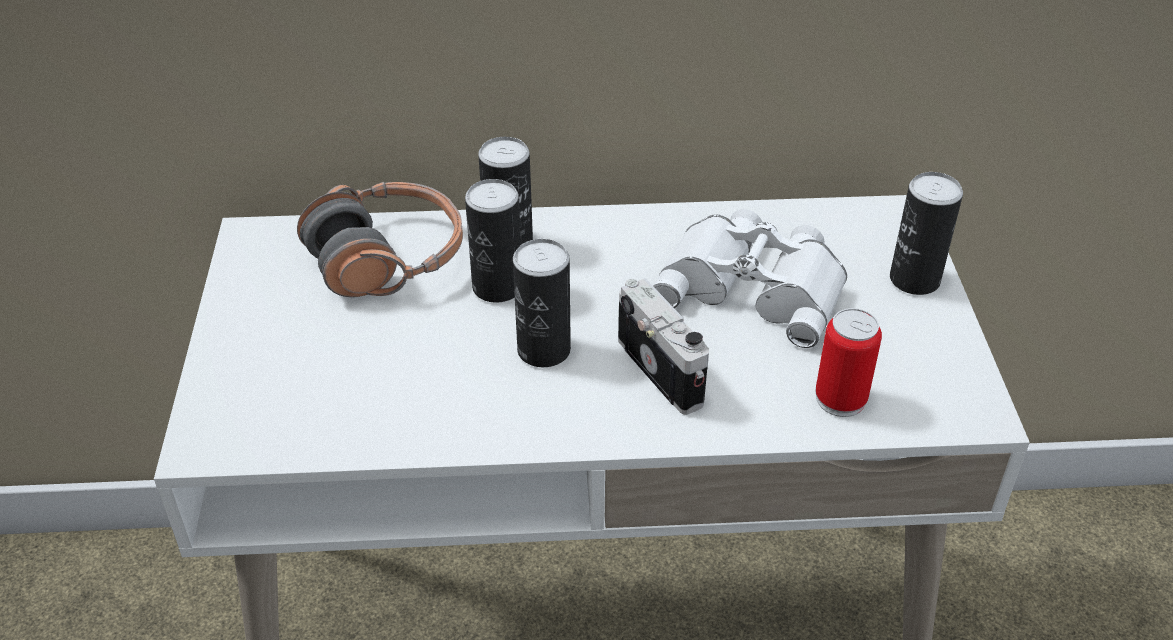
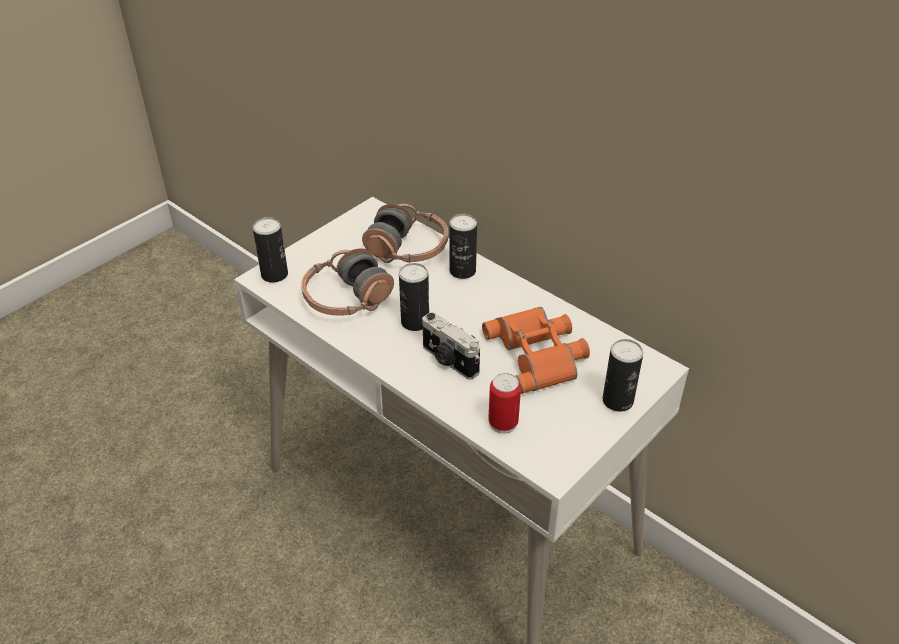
camera: 45 degrees right, 0 degrees up
can [465,179,521,302] -> can moved to [253,217,288,283]
camera [618,278,709,415] -> camera turned 120 degrees clockwise [422,312,480,380]
white binoculars [653,209,847,348] -> orange binoculars [482,307,590,394]
none -> headphones [301,248,394,316]

